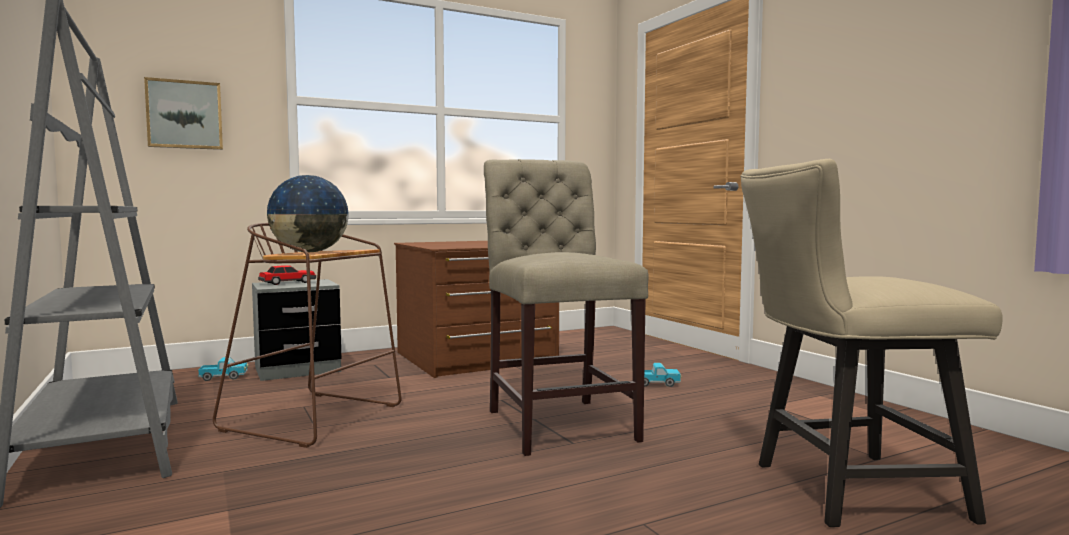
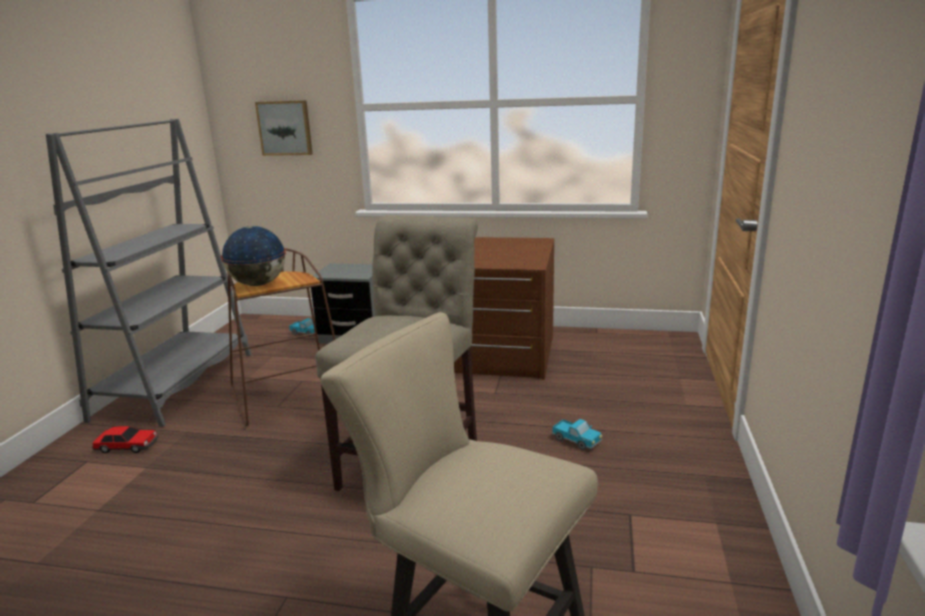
camera: 40 degrees right, 15 degrees up
toy car [258,265,316,285] -> toy car moved to [92,426,159,453]

